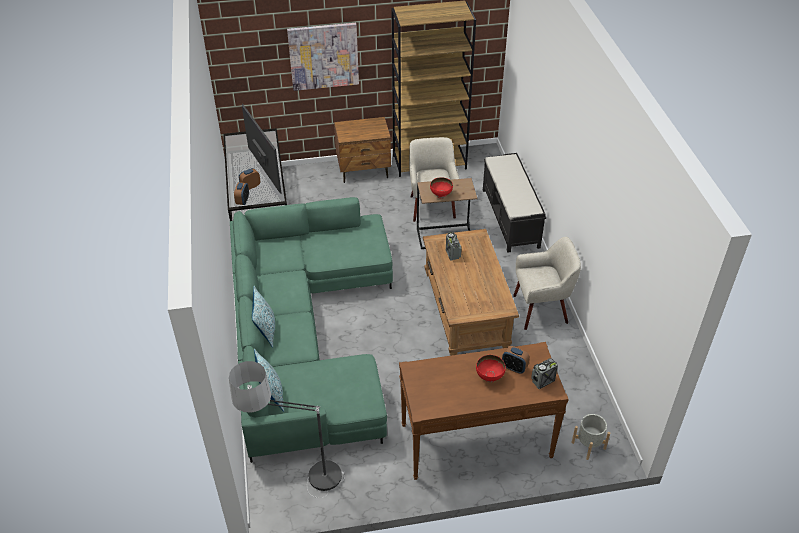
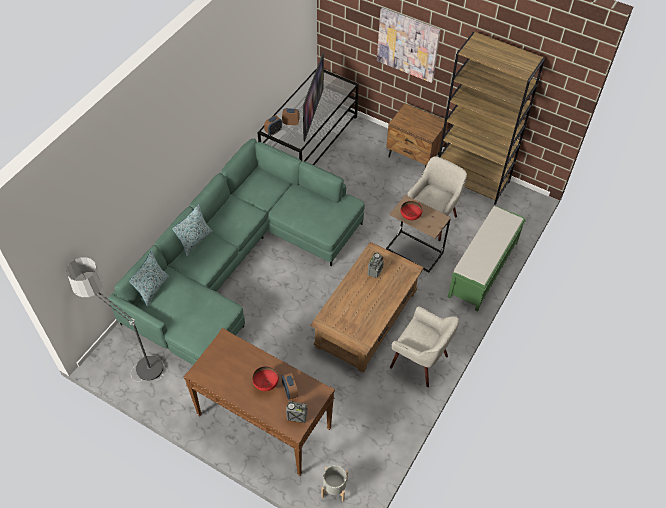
camera: 40 degrees right, 10 degrees up
black bench [483,153,546,253] -> green bench [448,206,526,311]

